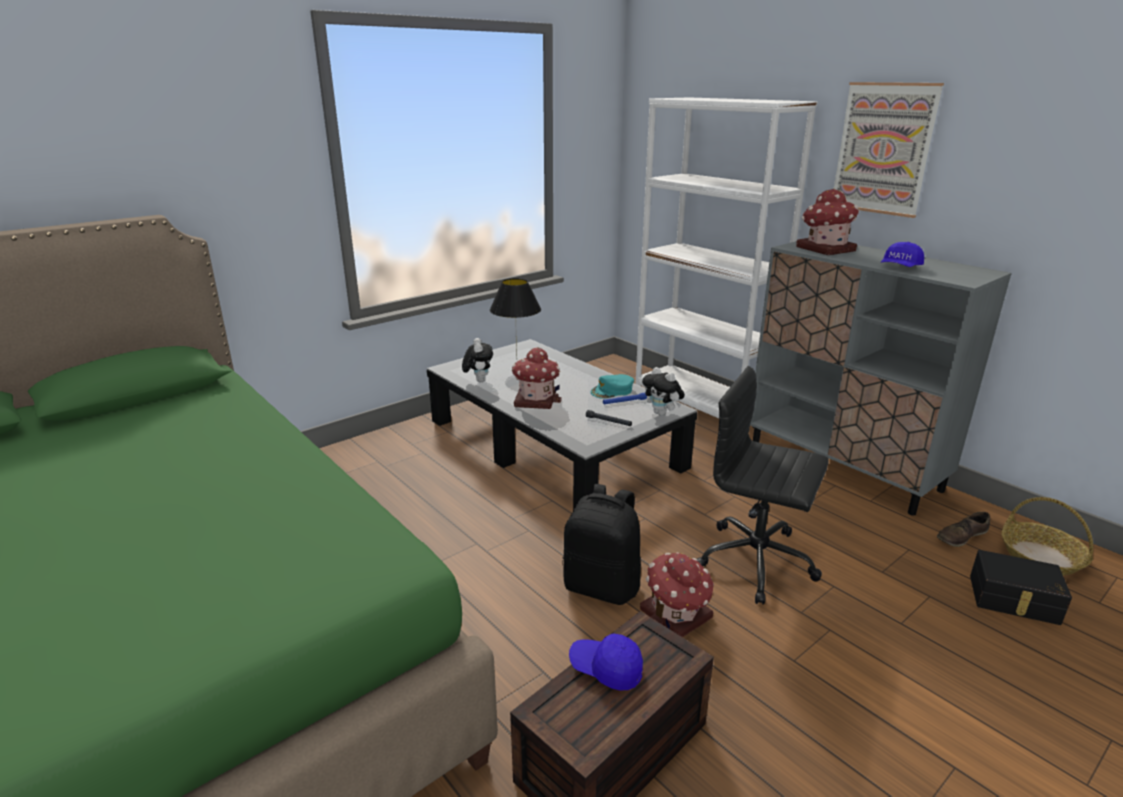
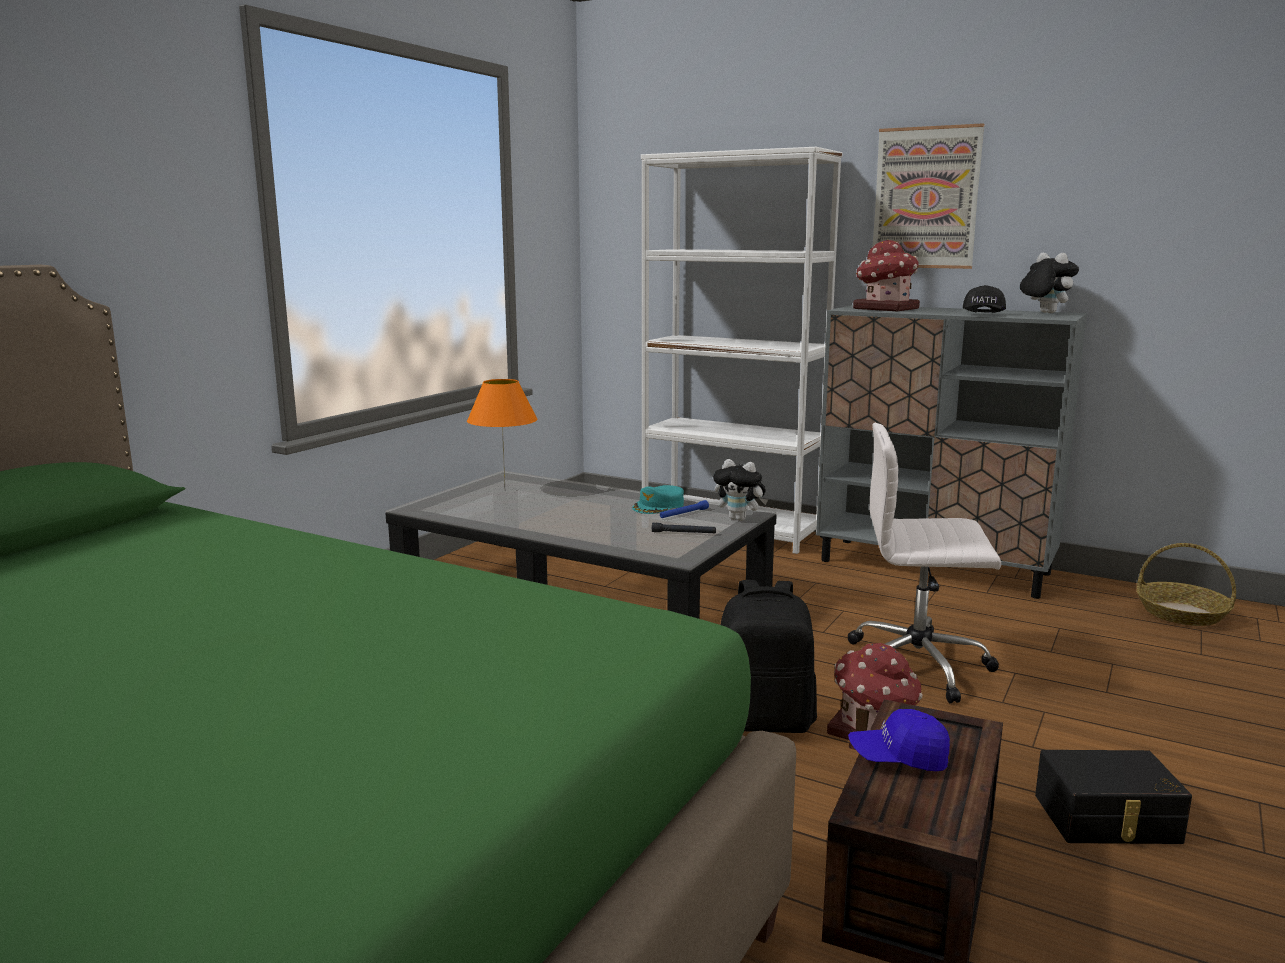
camera: 20 degrees left, 10 degrees down
plush toy [462,338,493,382] -> plush toy moved to [1020,253,1079,313]
black table lamp [490,278,541,360] -> orange table lamp [467,379,537,490]
toy house [512,347,562,409] -> none
black office chair [697,366,829,605] -> white office chair [848,423,1001,703]
blue cap [881,242,924,267] -> black cap [963,285,1006,313]
brown shoe [937,512,990,547] -> none
black storage box [970,550,1072,625] -> black storage box moved to [1035,750,1192,844]

